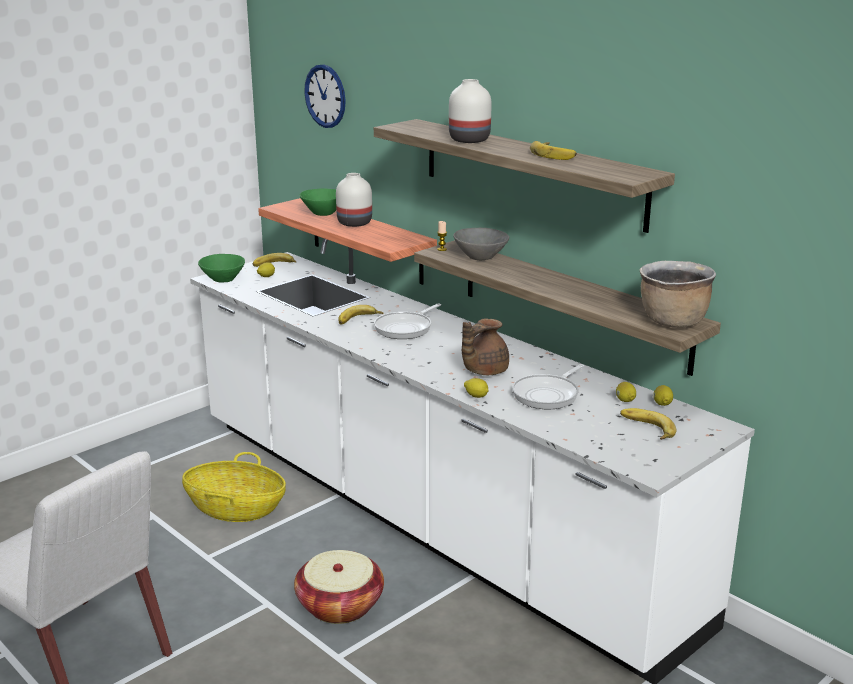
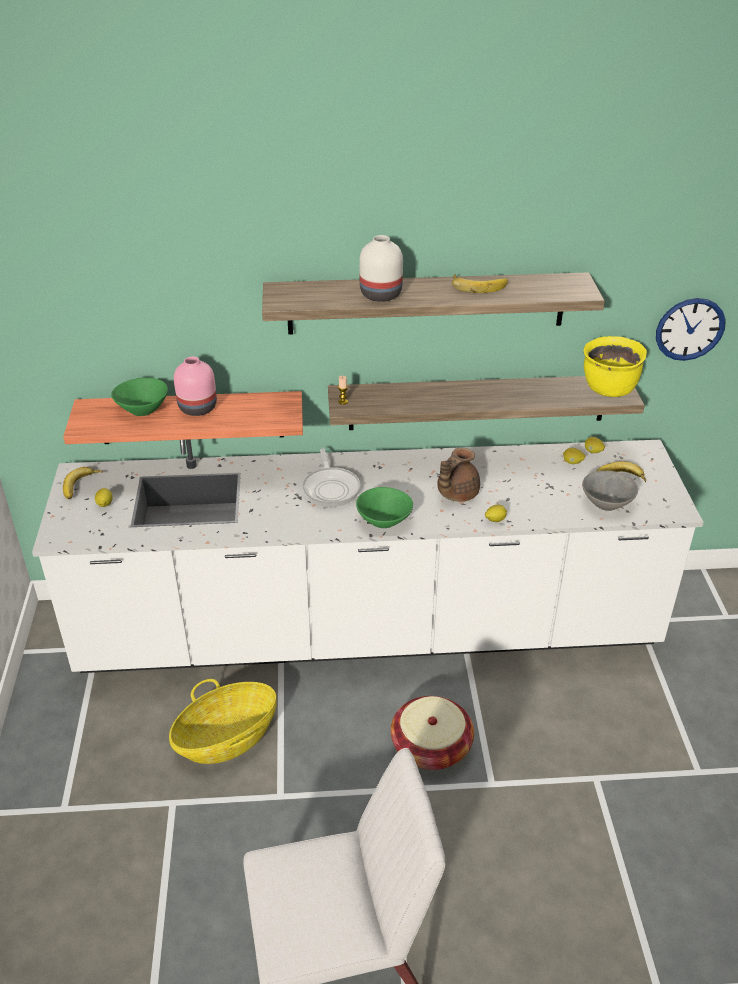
camera: 50 degrees left, 15 degrees up
green bowl [198,254,245,282] -> green bowl moved to [356,487,413,528]
wall clock [304,64,346,128] -> wall clock moved to [656,298,726,361]
white vase [336,173,372,227] -> pink vase [174,356,217,416]
banana [338,305,383,325] -> none
grey bowl [453,228,509,260] -> grey bowl moved to [582,471,638,511]
brown teapot [462,318,509,375] -> brown teapot turned 45 degrees clockwise [437,448,480,502]
frying pan [512,364,584,409] -> none
brown cooking pot [640,261,716,328] -> yellow cooking pot [583,336,647,397]

